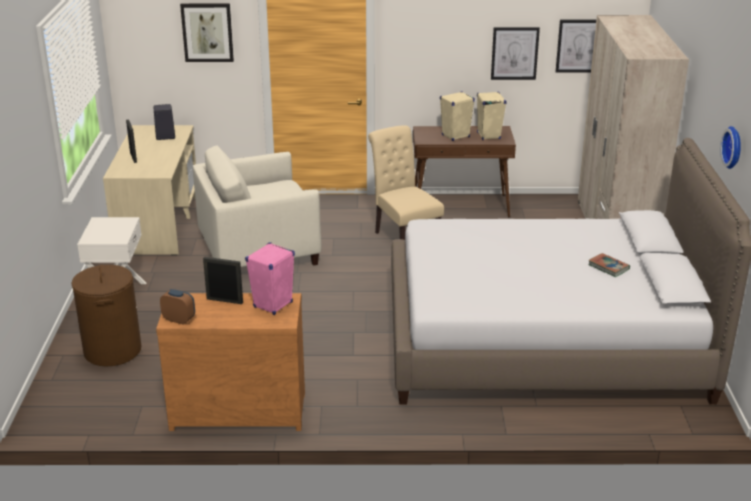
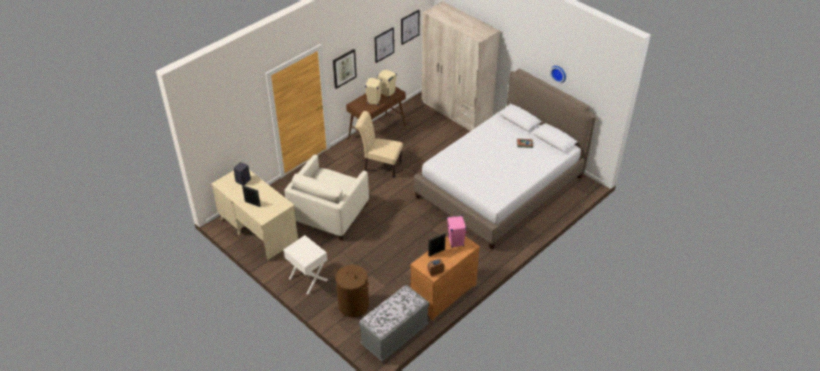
camera: 45 degrees left, 15 degrees up
picture [180,3,234,62] -> picture moved to [333,49,357,89]
none -> grey bench [359,285,429,361]

